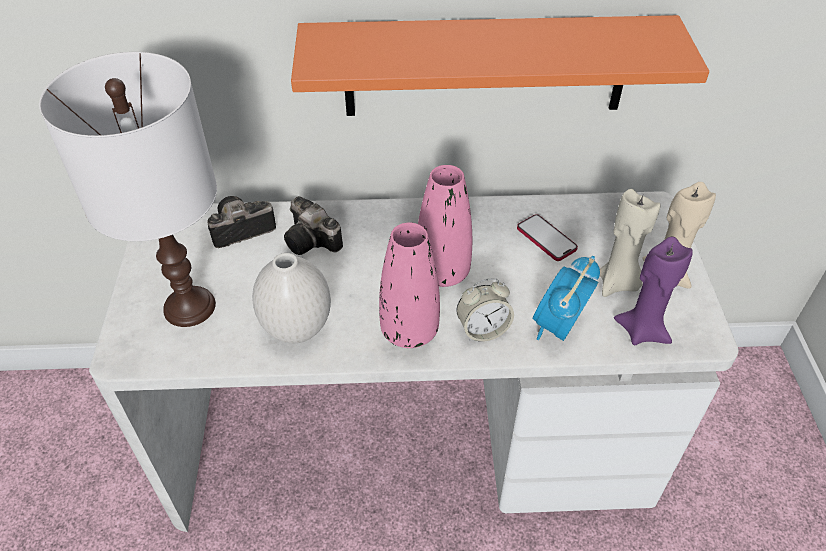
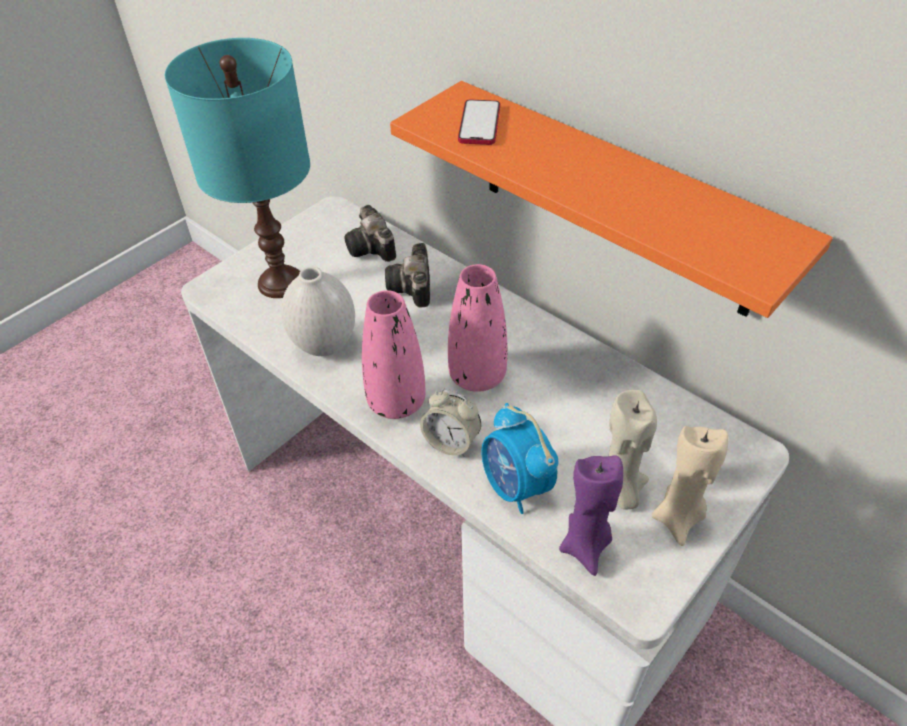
camera: 45 degrees right, 0 degrees up
white table lamp [39,52,217,327] -> turquoise table lamp [165,38,310,298]
camera [207,196,276,248] -> camera turned 135 degrees counterclockwise [344,205,396,262]
phone [517,214,578,261] -> phone moved to [458,100,500,145]
alarm clock [533,256,600,341] -> alarm clock turned 105 degrees counterclockwise [482,403,558,514]

